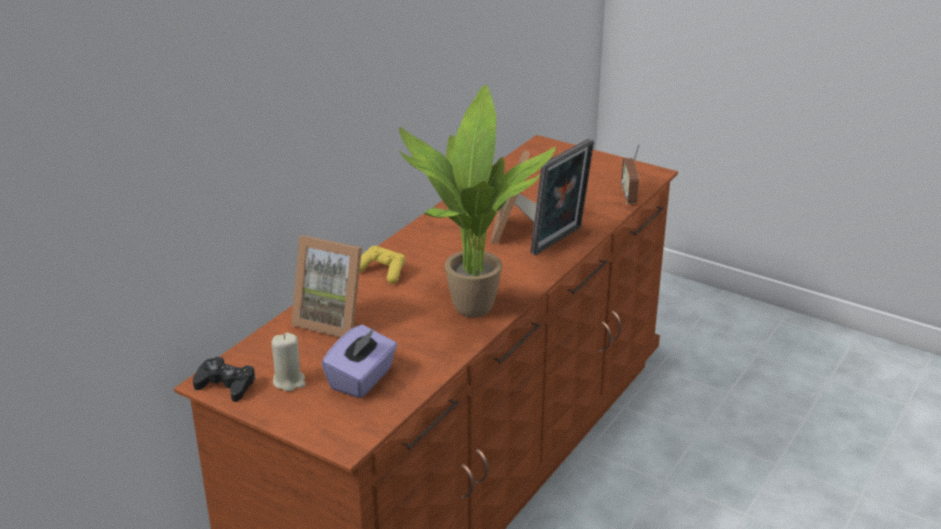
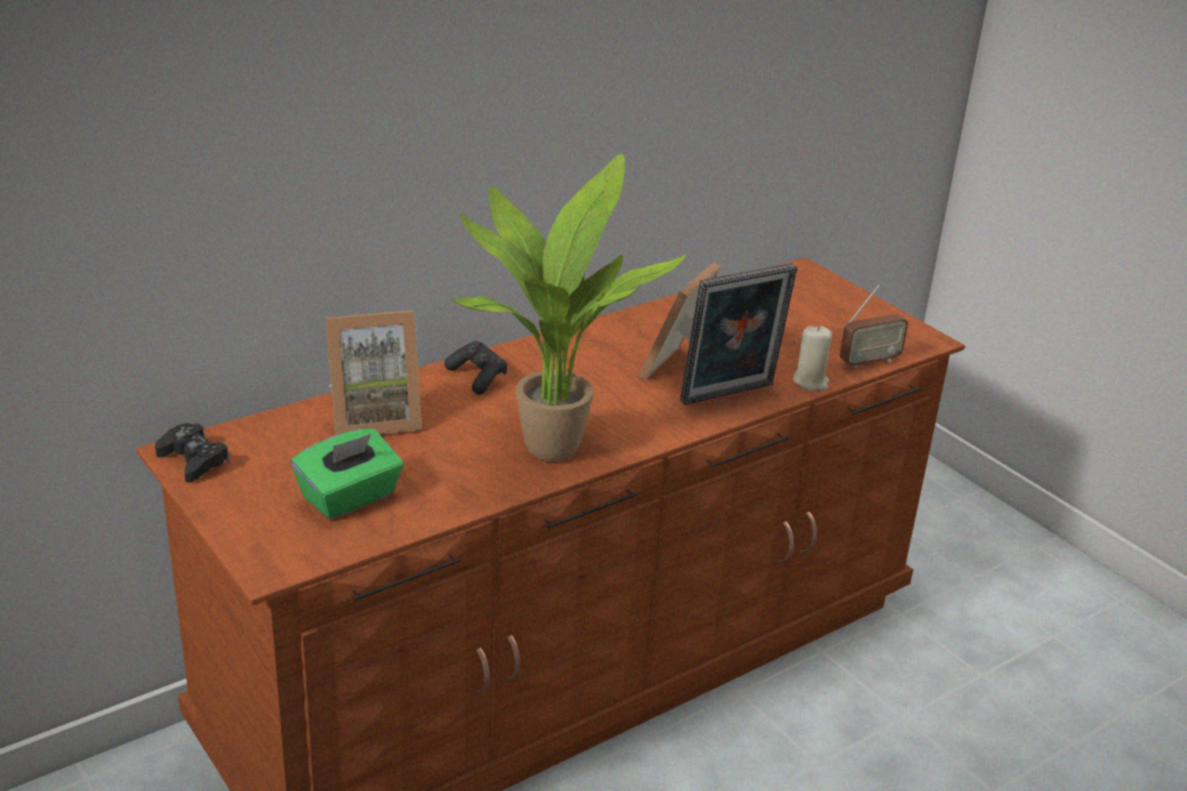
camera: 20 degrees right, 0 degrees up
beige candle [271,332,305,391] -> beige candle moved to [793,326,832,391]
picture frame [291,236,362,337] -> picture frame turned 60 degrees counterclockwise [326,310,422,435]
purple tissue box [322,324,397,398] -> green tissue box [291,428,404,519]
yellow game controller [360,246,405,284] -> black game controller [444,341,507,394]
radio [621,144,640,204] -> radio turned 135 degrees counterclockwise [840,285,908,369]

